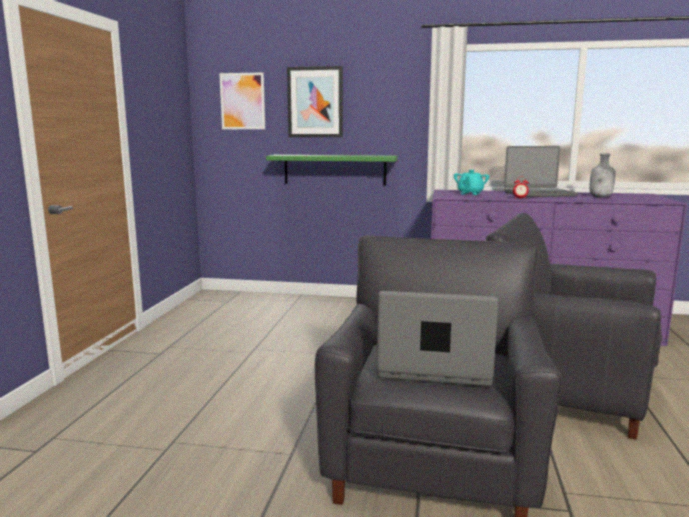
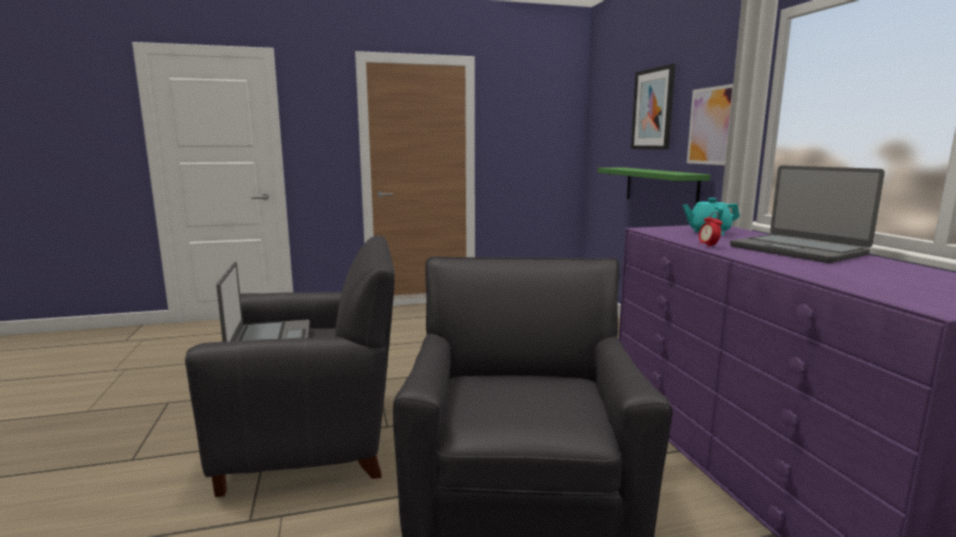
camera: 65 degrees right, 0 degrees up
picture [219,72,265,129] -> picture moved to [687,84,733,165]
grey bottle [589,153,616,197] -> none

